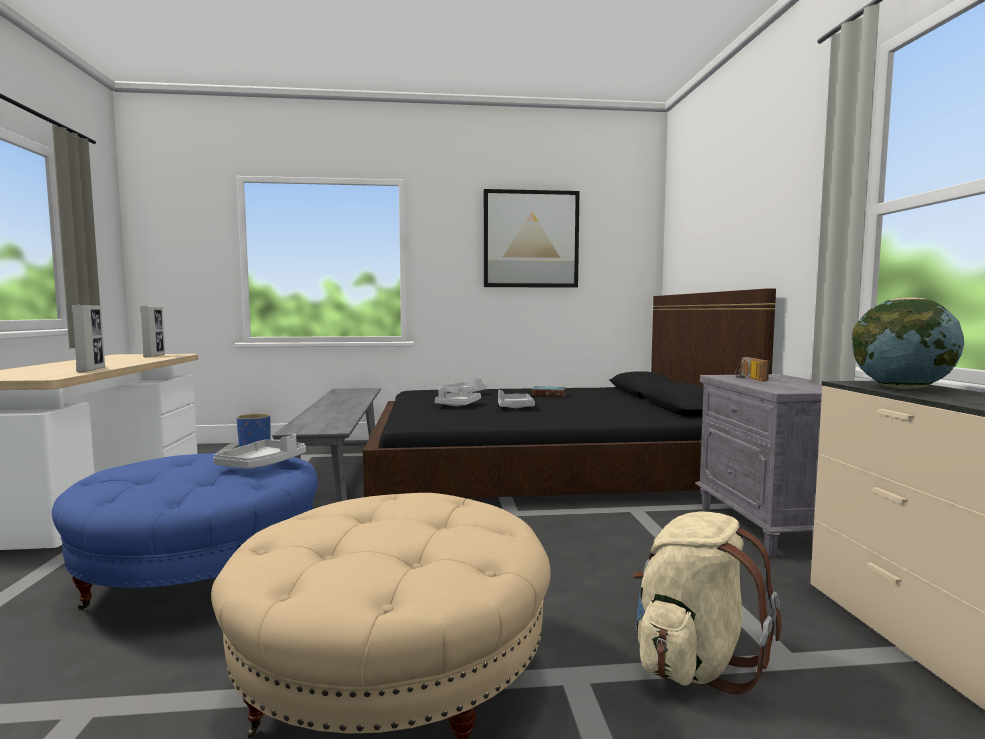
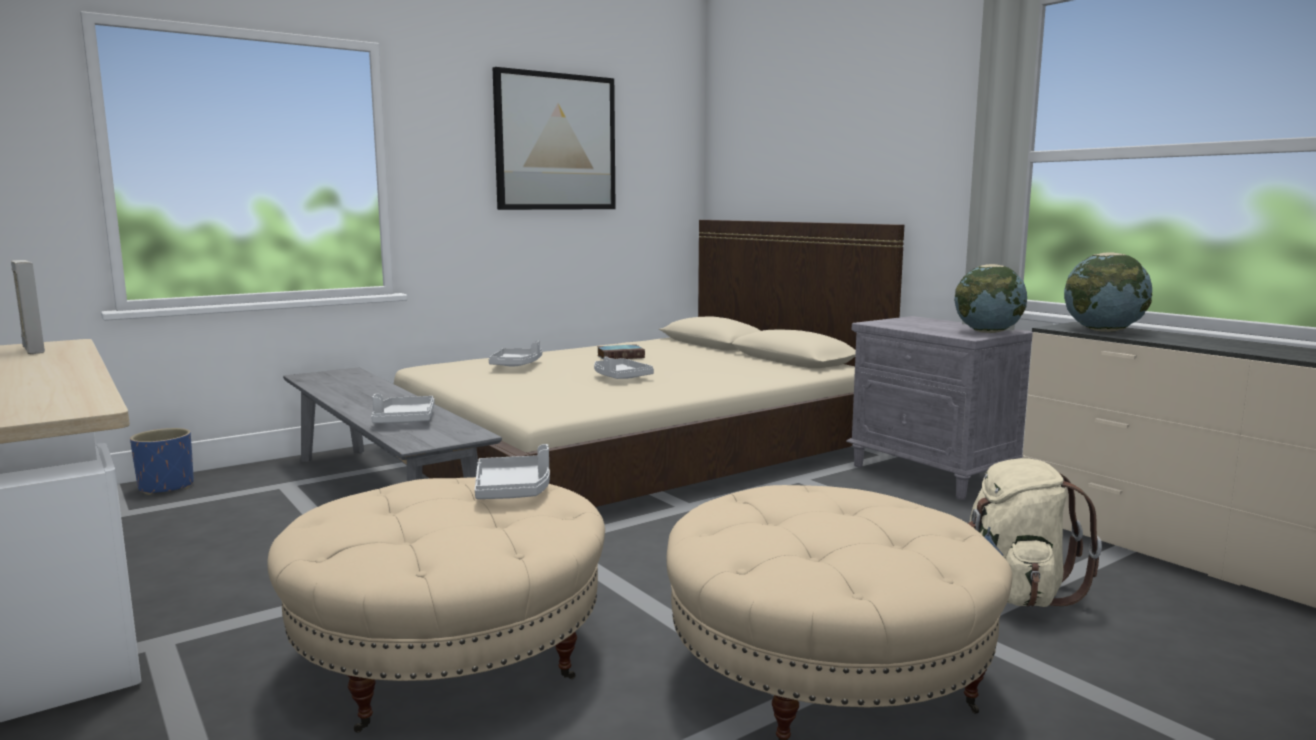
camera: 30 degrees left, 5 degrees up
blue ottoman [52,453,318,610] -> beige ottoman [267,477,605,733]
picture frame [71,305,105,372] -> none
black bed [363,288,776,498] -> beige bed [394,220,904,507]
grey tray [435,387,481,406] -> grey tray moved to [371,394,434,424]
radio [735,357,769,382] -> none
none -> globe [954,264,1027,333]

